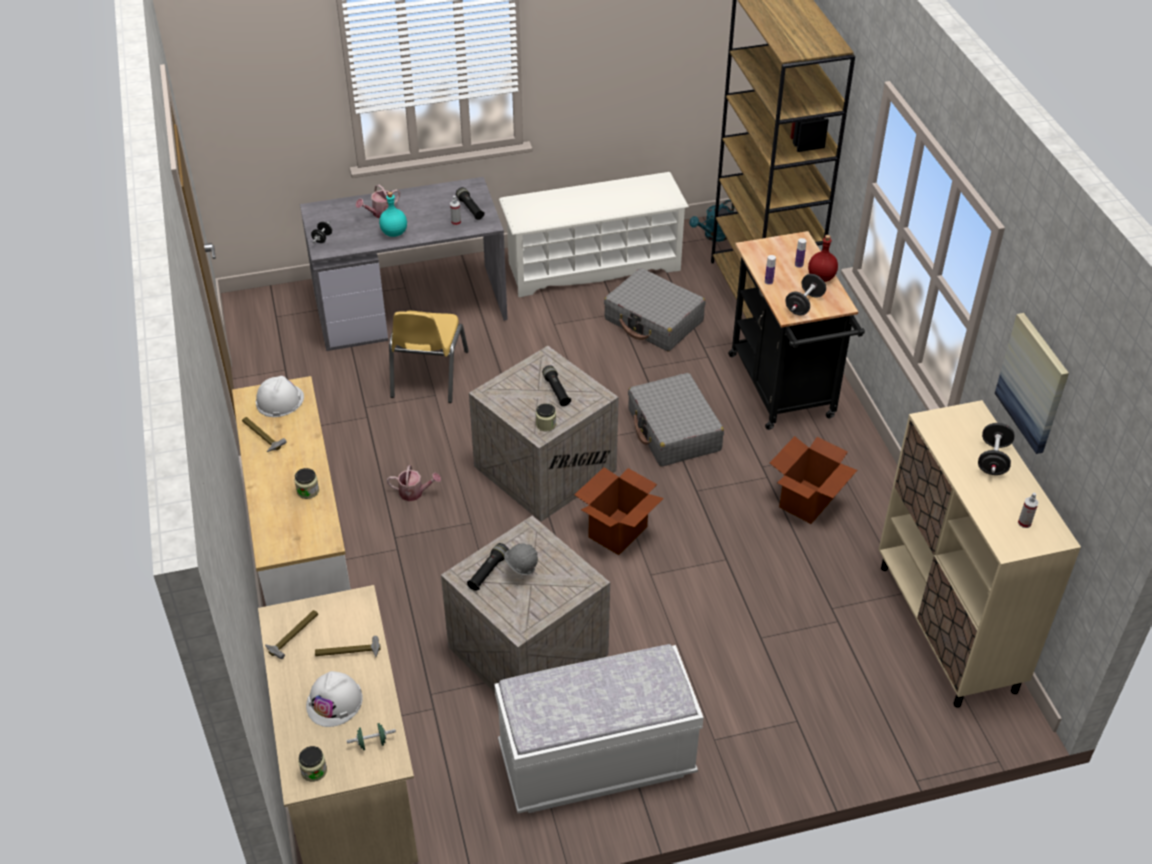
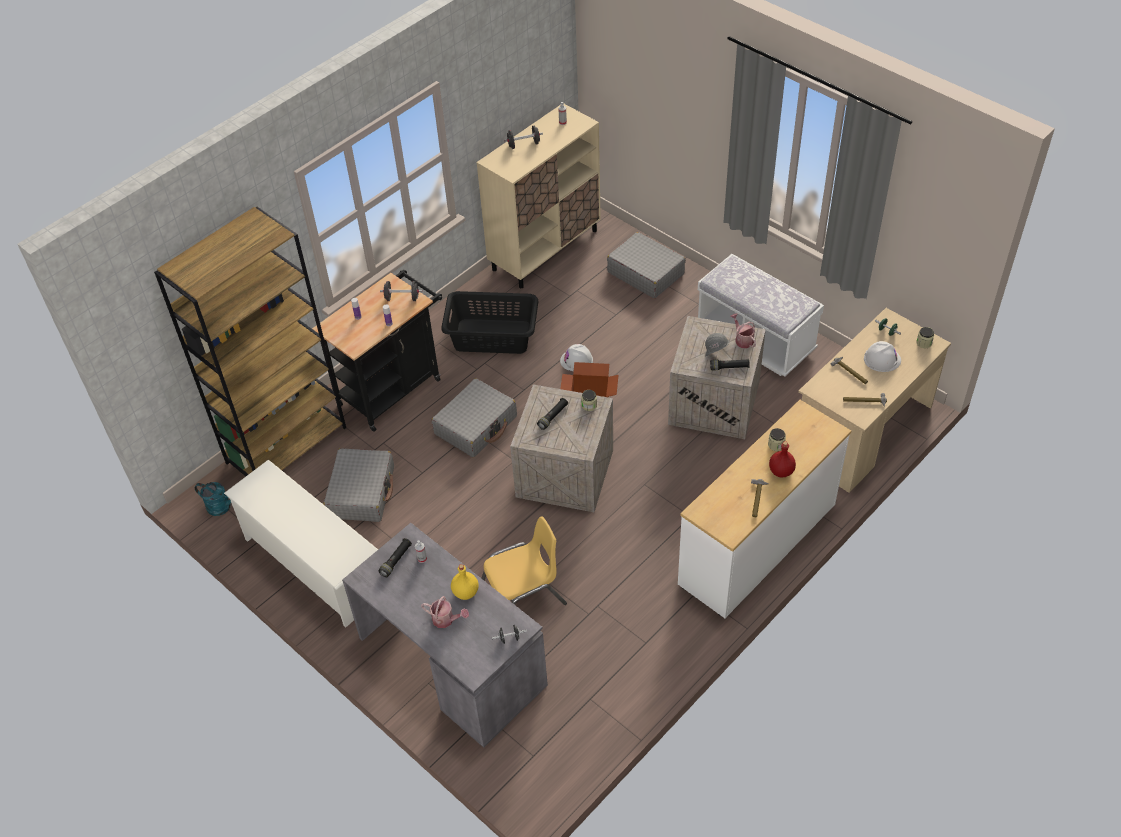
camera: 120 degrees left, 5 degrees up
white hard hat [256,376,304,417] -> white hard hat moved to [560,344,593,371]
turquoise bottle [379,192,407,237] -> yellow bottle [451,564,479,600]
watering can [387,465,441,501] -> watering can moved to [731,313,756,348]
cardboard box [770,436,857,524] -> black laundry basket [441,291,538,354]
red bottle [808,235,838,282] -> red bottle moved to [769,441,796,477]
picture [995,313,1069,454] -> none
none -> grey suitcase [607,232,686,298]

